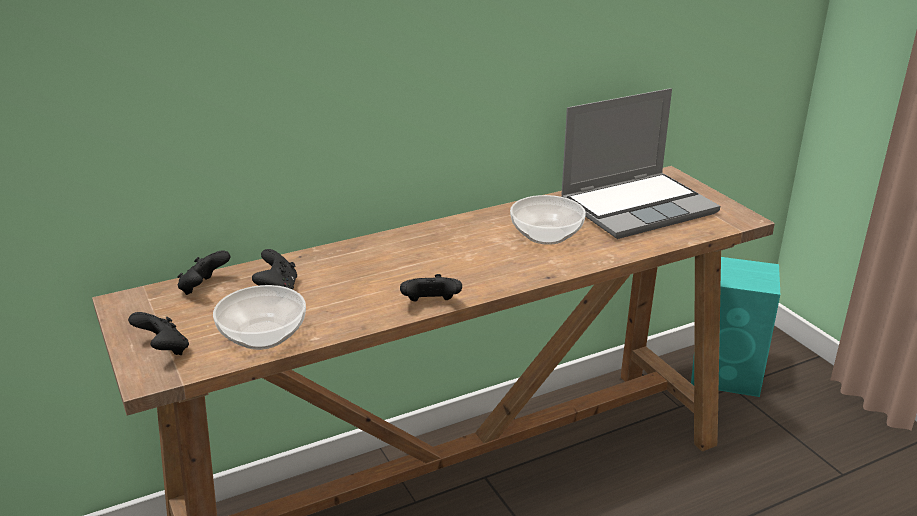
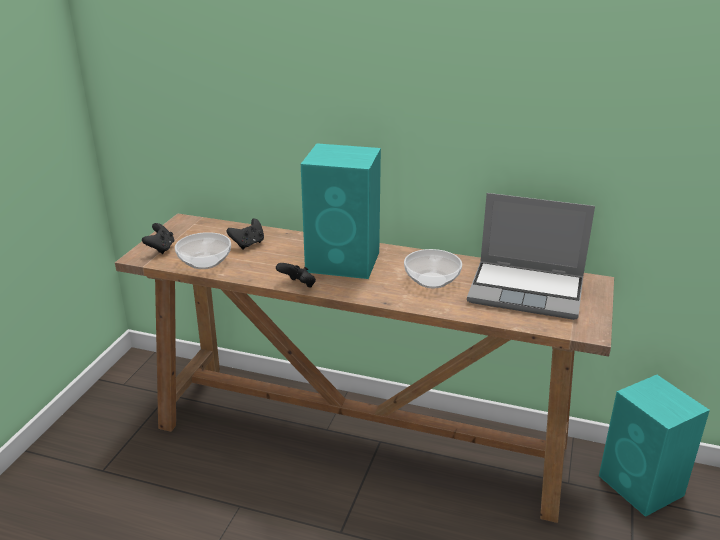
camera: 45 degrees right, 0 degrees up
black game controller [177,250,230,295] -> none
none -> turquoise speaker [301,143,381,279]

